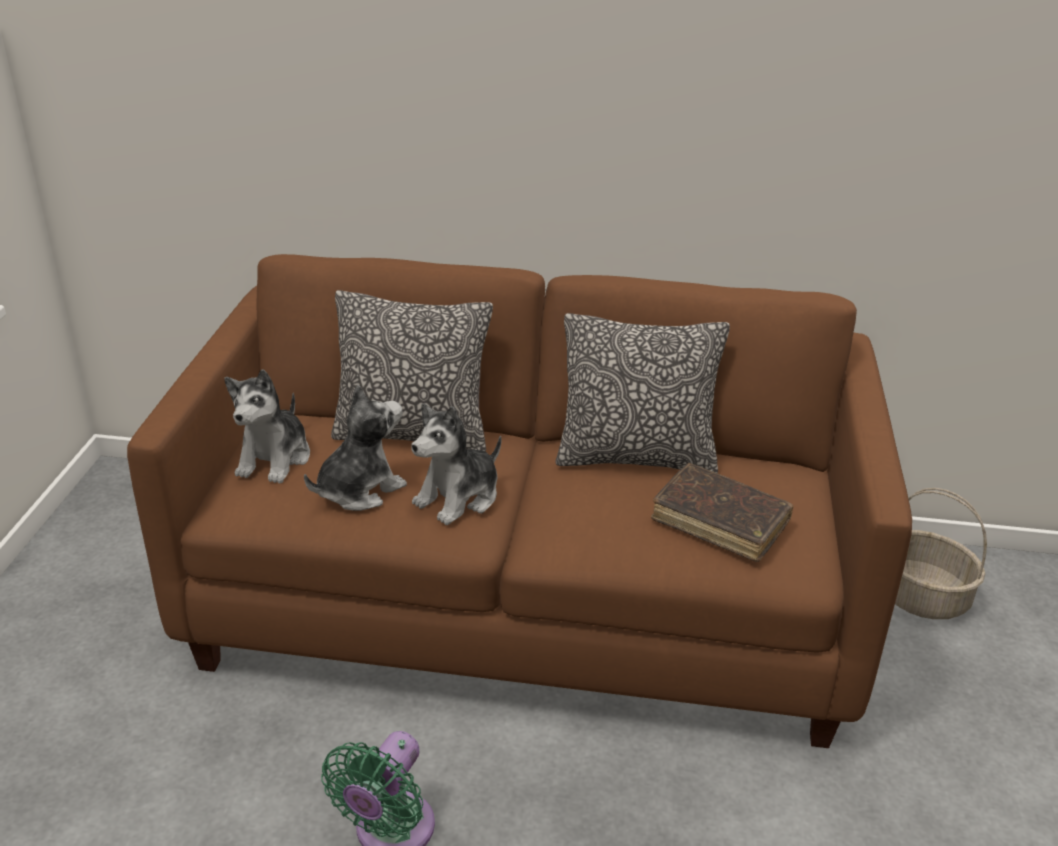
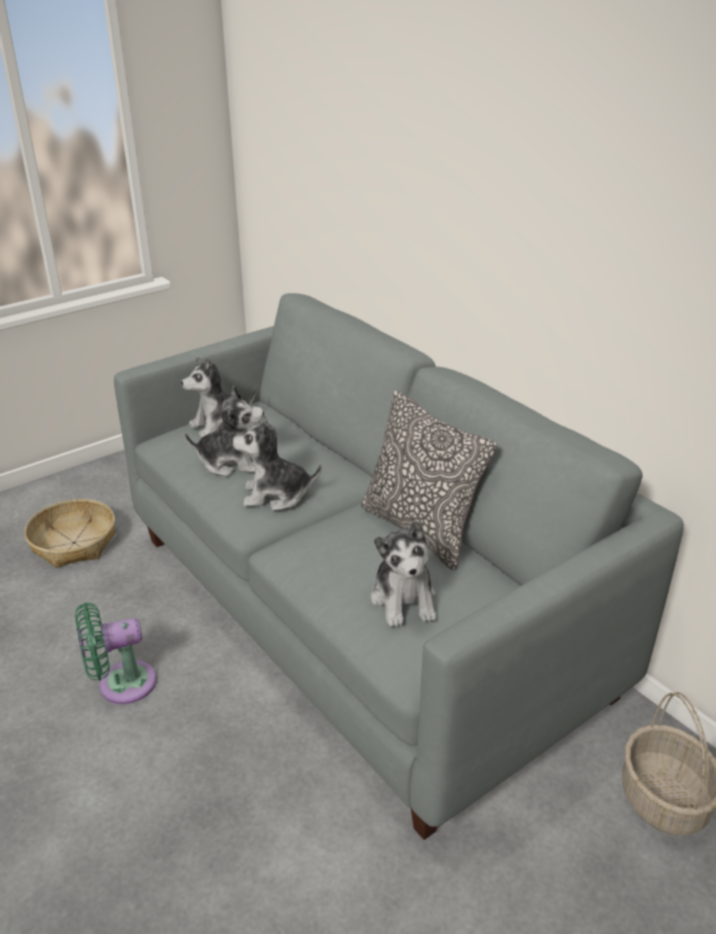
camera: 45 degrees right, 0 degrees up
brown sofa [127,254,912,748] -> grey sofa [114,293,684,840]
pillow [331,290,493,451] -> none
brown book [651,463,794,562] -> plush toy [371,520,437,627]
none -> basket [24,499,115,568]

